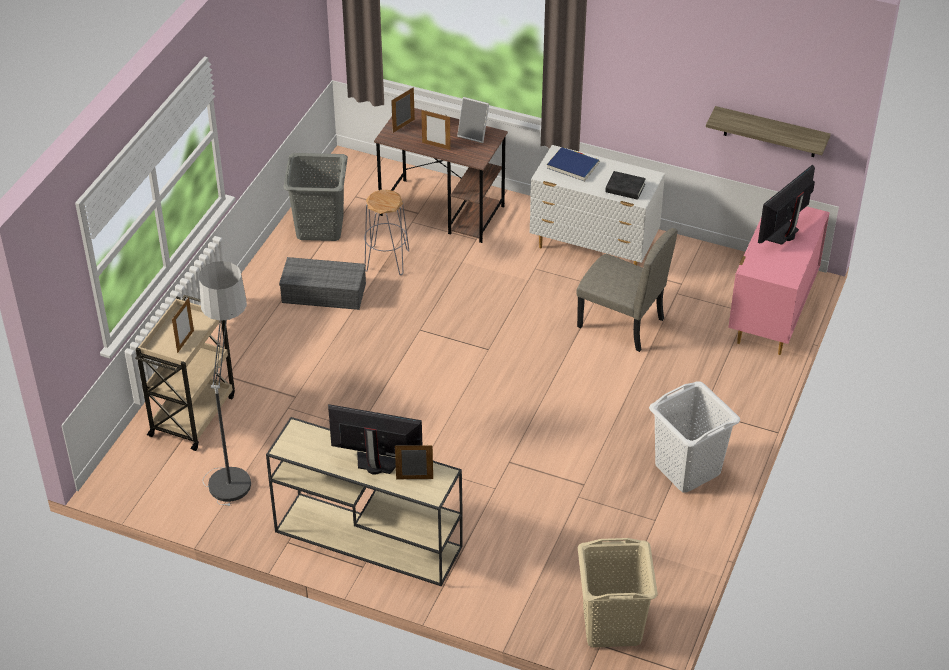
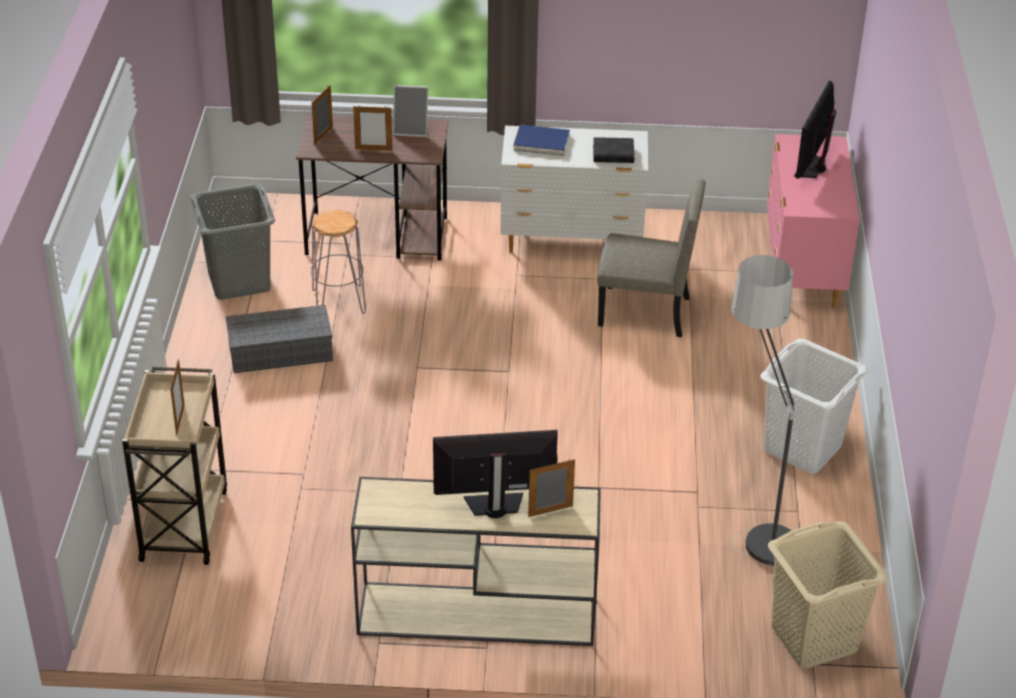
camera: 20 degrees left, 5 degrees down
floor lamp [199,261,251,506] -> floor lamp moved to [732,255,797,570]
shelf [706,106,831,157] -> none

